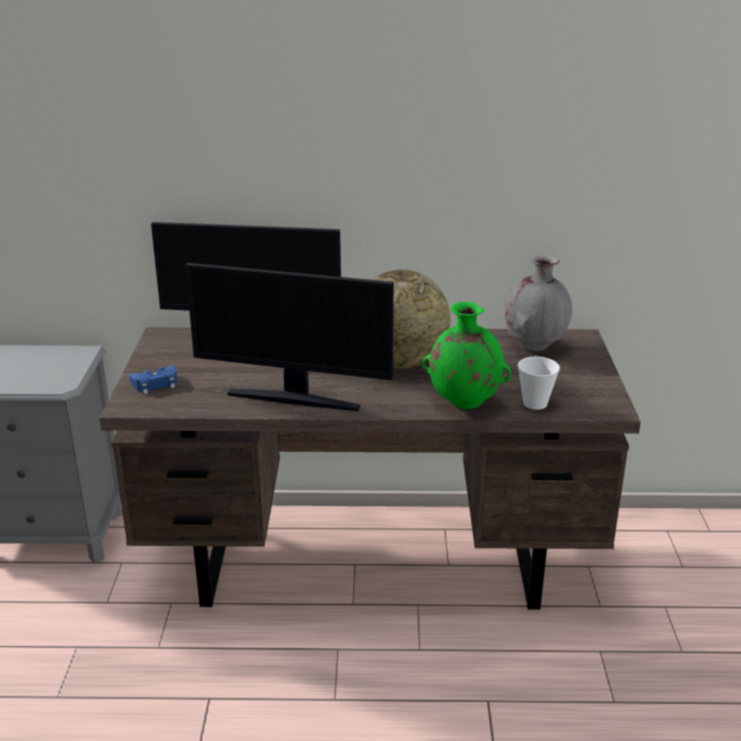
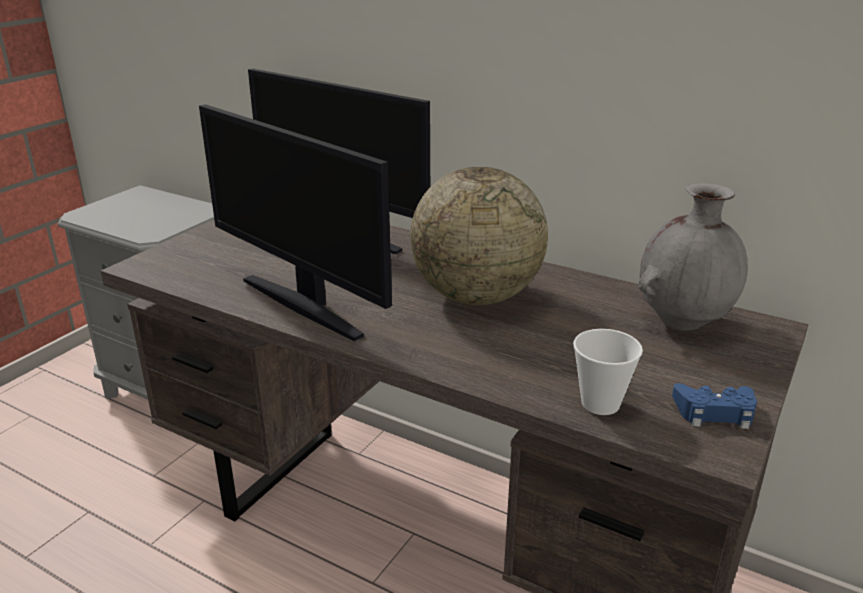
camera: 30 degrees right, 0 degrees up
blue game controller [129,366,177,394] -> blue game controller moved to [672,383,757,429]
green vase [422,302,511,409] -> none

